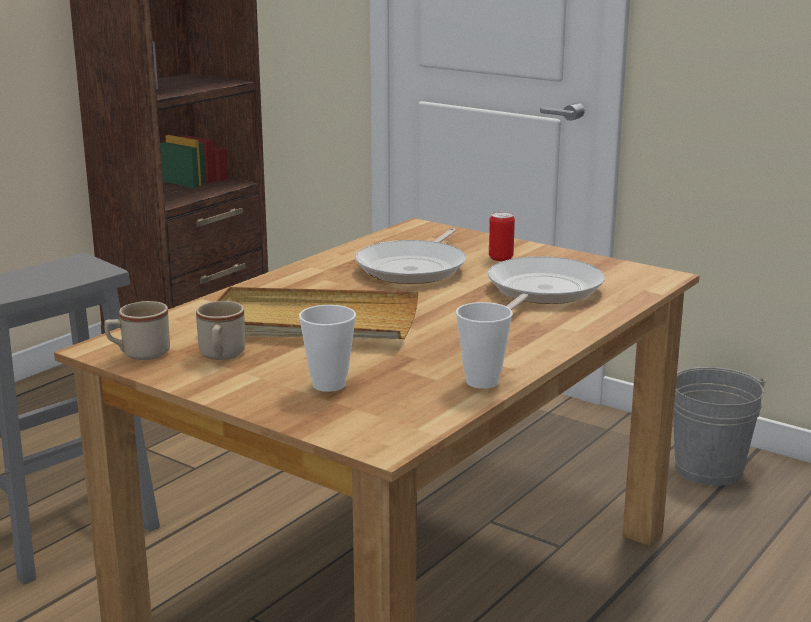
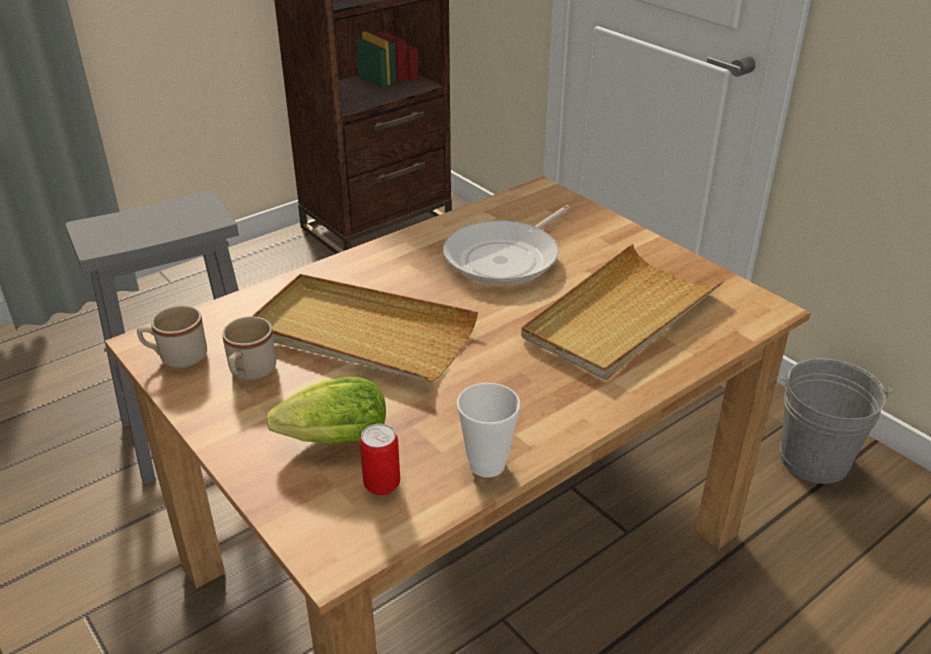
camera: 15 degrees right, 15 degrees up
cup [299,305,356,392] -> lettuce [266,377,386,444]
frying pan [488,256,605,310] -> beige tray [521,244,724,380]
can [489,212,515,261] -> can moved to [360,424,400,495]

